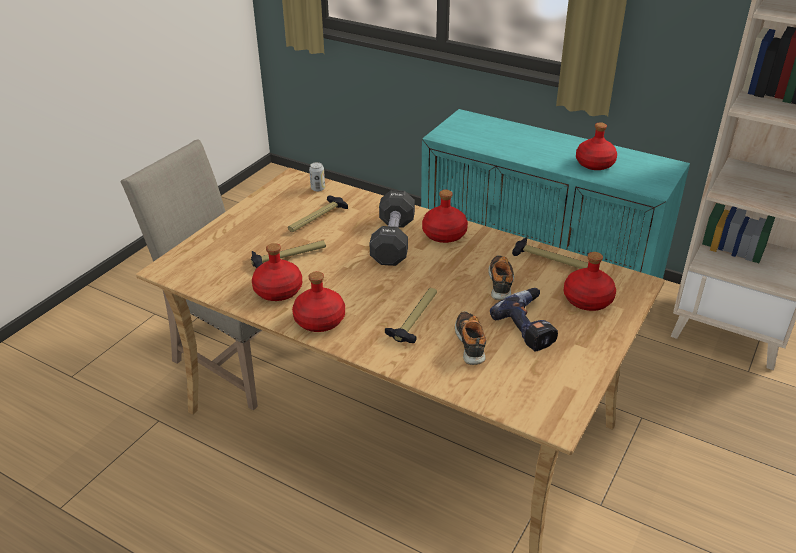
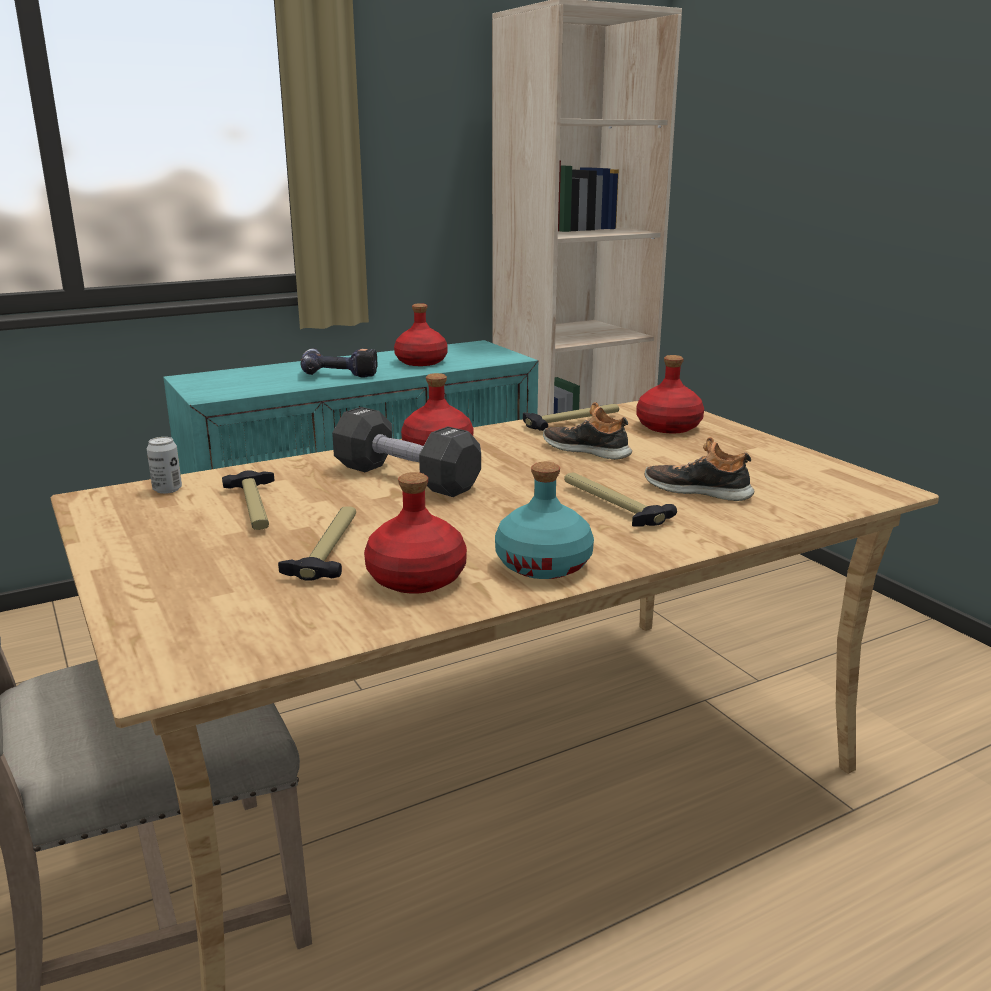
camera: 60 degrees left, 15 degrees down
red bottle [292,271,345,332] -> turquoise bottle [495,462,594,579]
power drill [490,288,558,352] -> power drill moved to [301,348,377,378]

